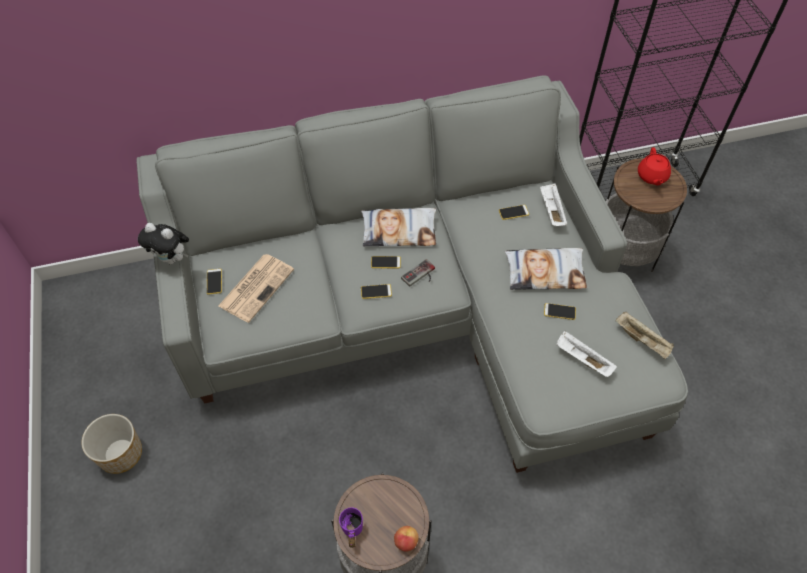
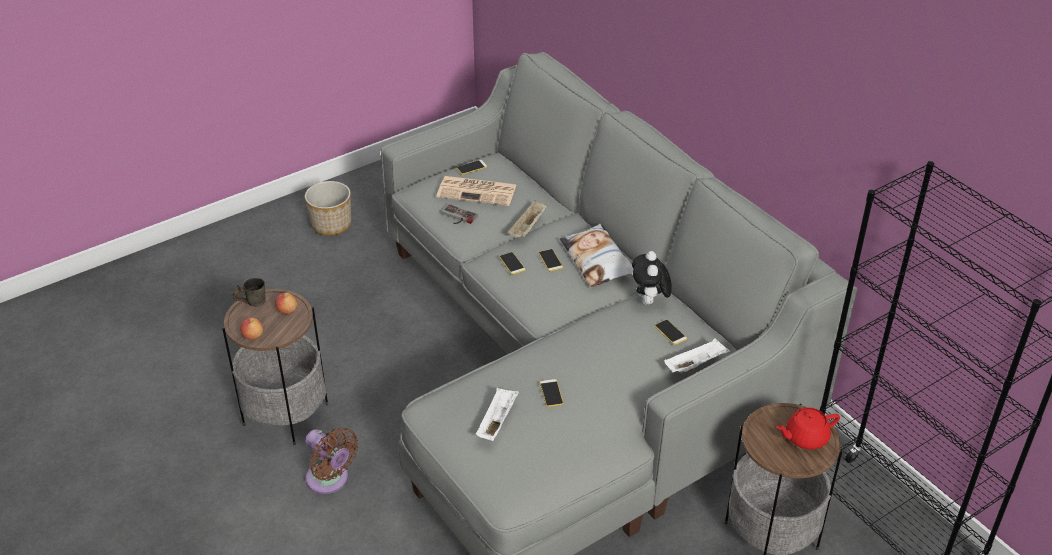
camera: 70 degrees right, 15 degrees down
plush toy [138,223,189,265] -> plush toy moved to [632,251,672,305]
purple mug [339,507,363,548] -> grey mug [233,278,266,307]
game controller [401,259,435,287] -> game controller moved to [441,204,478,224]
pillow [505,248,587,290] -> none
beige tray [615,312,674,359] -> beige tray moved to [508,200,547,237]
none -> apple [275,293,297,314]
none -> brown fan [305,427,359,494]

